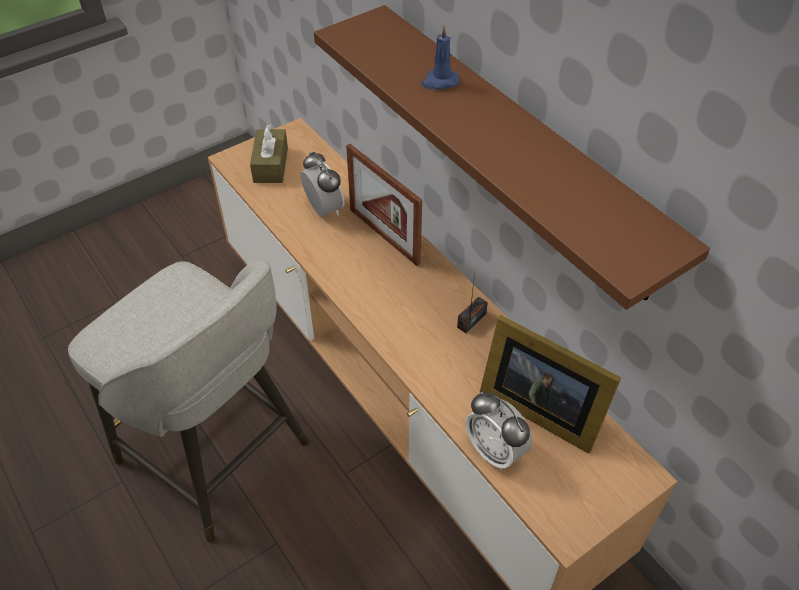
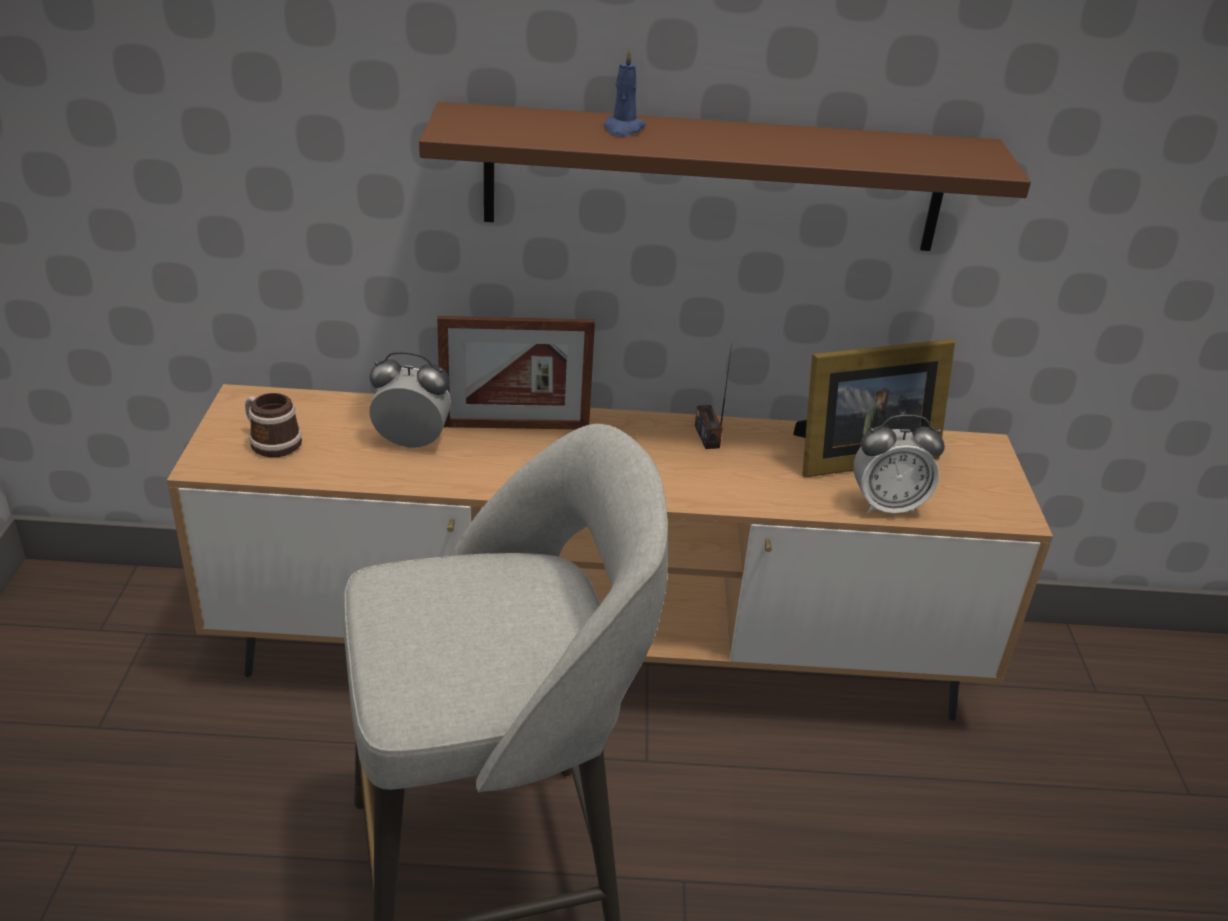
camera: 55 degrees left, 15 degrees down
brown tissue box [250,124,288,183] -> mug [245,393,302,457]

